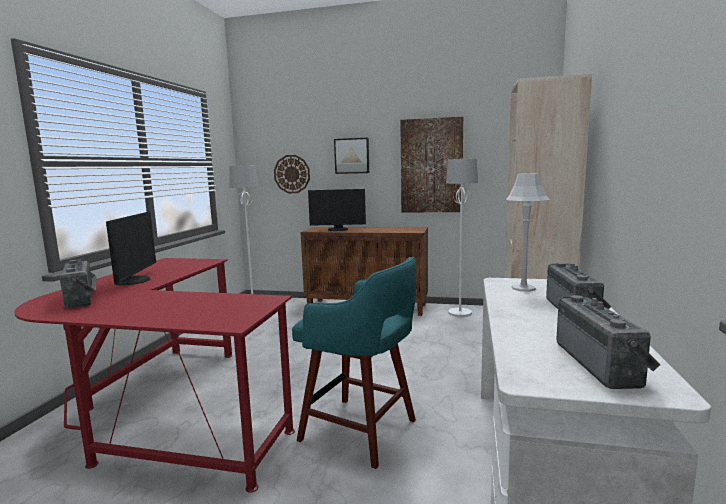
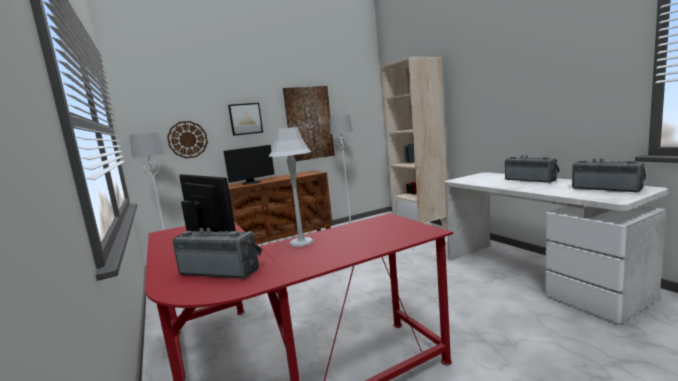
camera: 40 degrees left, 0 degrees up
turquoise stool [292,257,416,469] -> none
grey table lamp [506,173,550,292] -> grey table lamp moved to [269,127,313,247]

